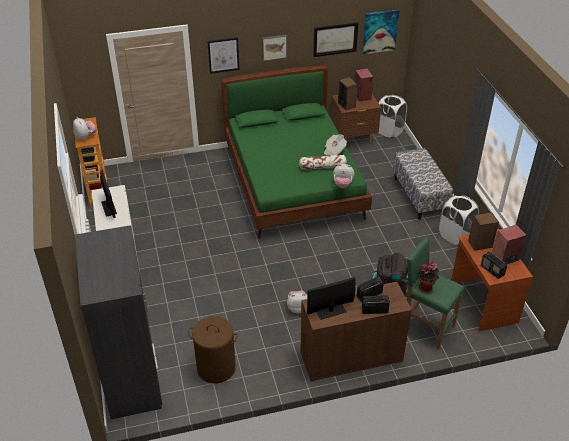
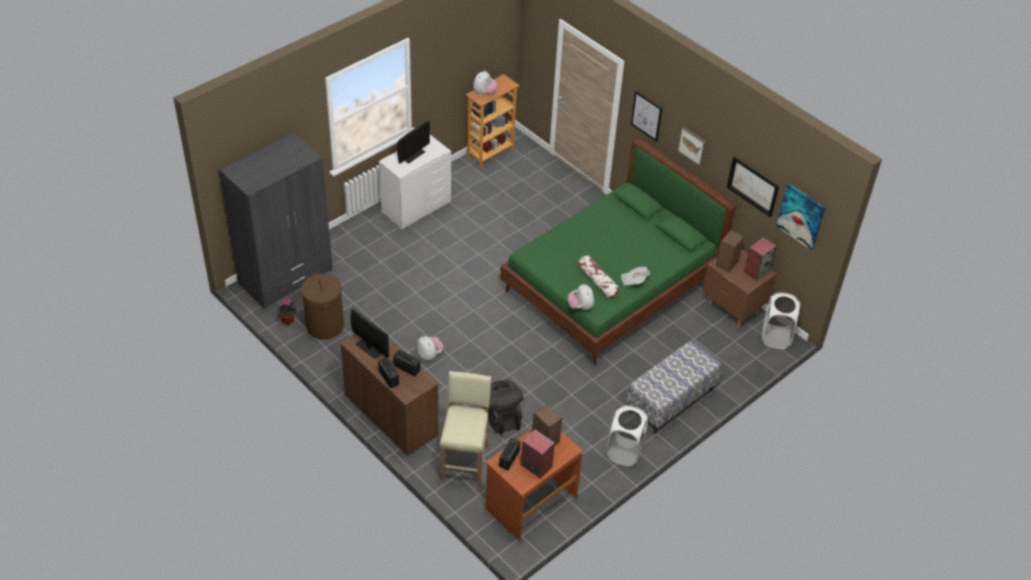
camera: 60 degrees right, 5 degrees up
green stool [407,238,465,349] -> beige stool [440,371,491,487]
potted plant [419,261,439,292] -> potted plant moved to [278,297,297,325]

